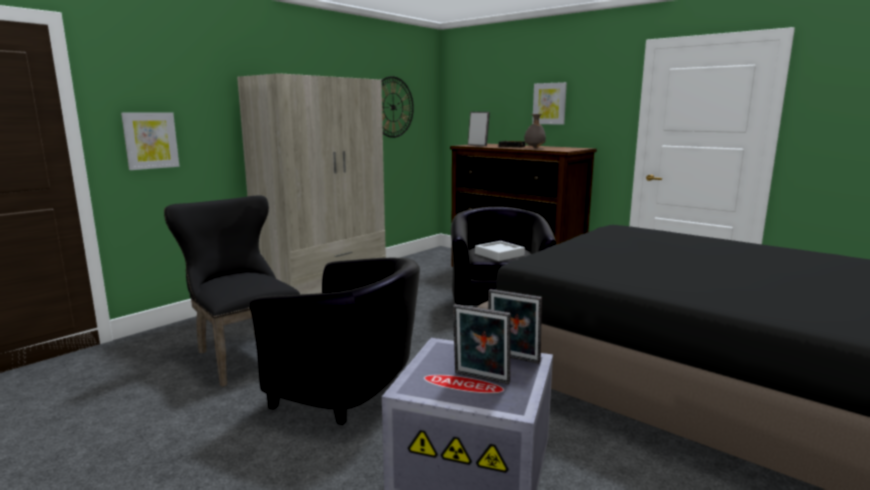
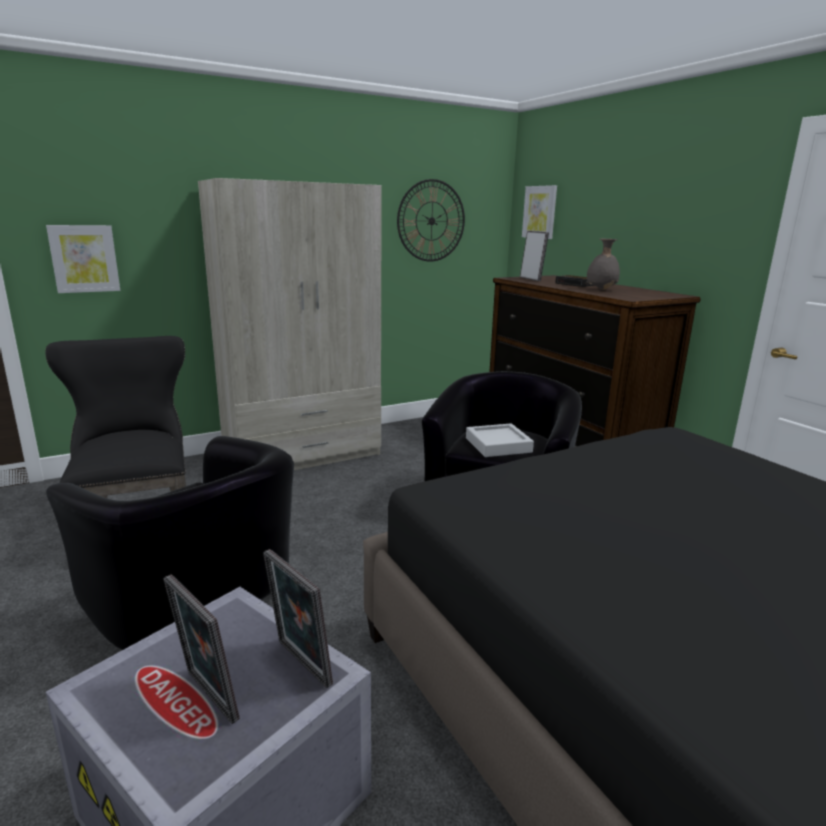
camera: 20 degrees right, 5 degrees up
picture [532,82,567,125] -> picture moved to [522,185,557,239]

